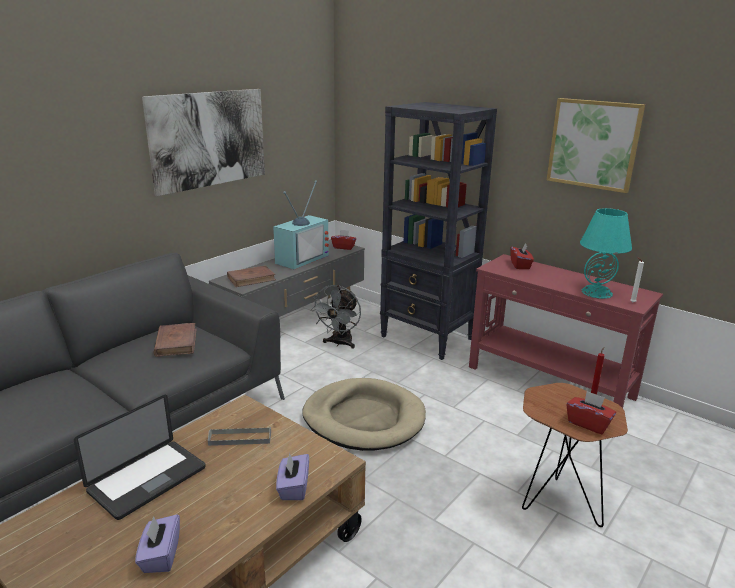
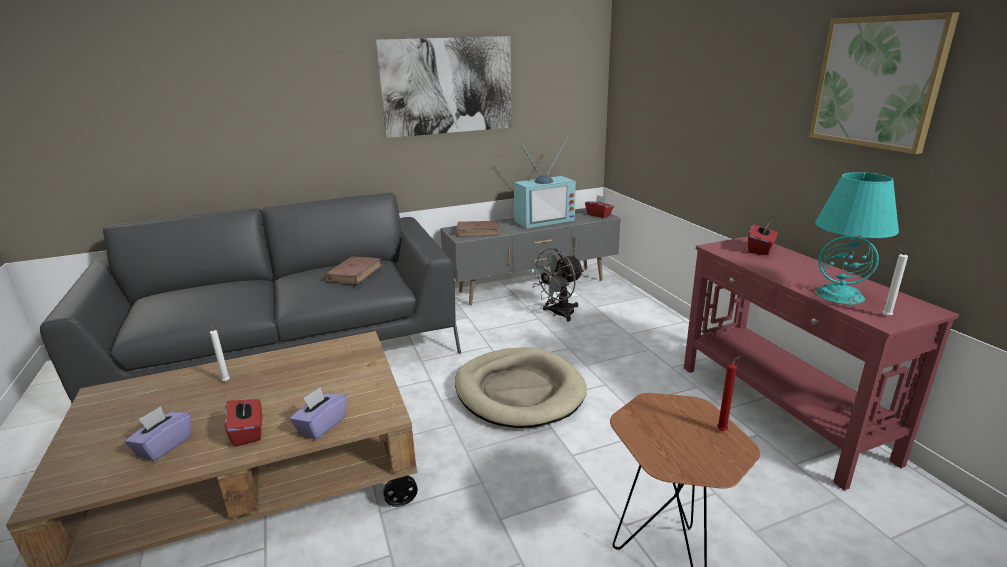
camera: 30 degrees right, 0 degrees up
laptop [74,395,206,520] -> white candle [210,323,230,382]
grey tray [208,427,271,446] -> none
black bookcase [380,102,497,360] -> none
red tissue box [566,391,616,434] -> red tissue box moved to [224,393,262,447]

